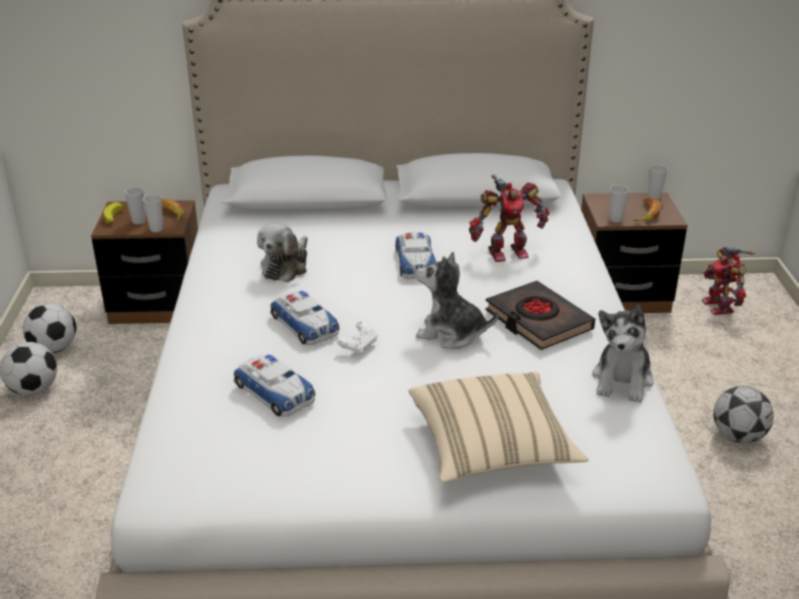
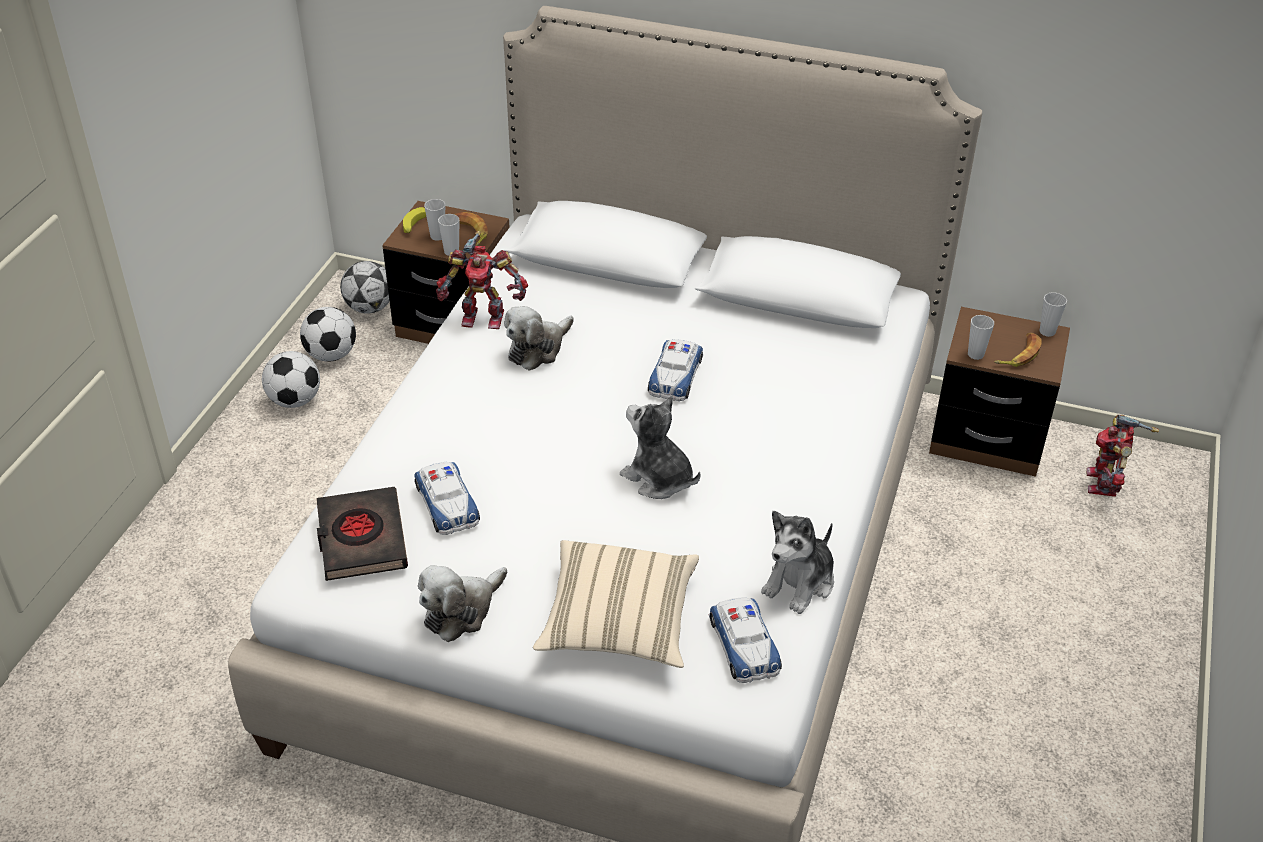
camera: 20 degrees right, 10 degrees up
toy car [270,290,339,345] -> toy car moved to [709,597,782,683]
white game controller [337,322,378,355] -> none
toy robot [469,175,549,262] -> toy robot moved to [436,231,528,329]
black book [485,281,595,350] -> black book moved to [316,487,408,581]
football [713,386,774,443] -> football moved to [340,261,390,314]
none -> plush toy [418,565,508,642]

